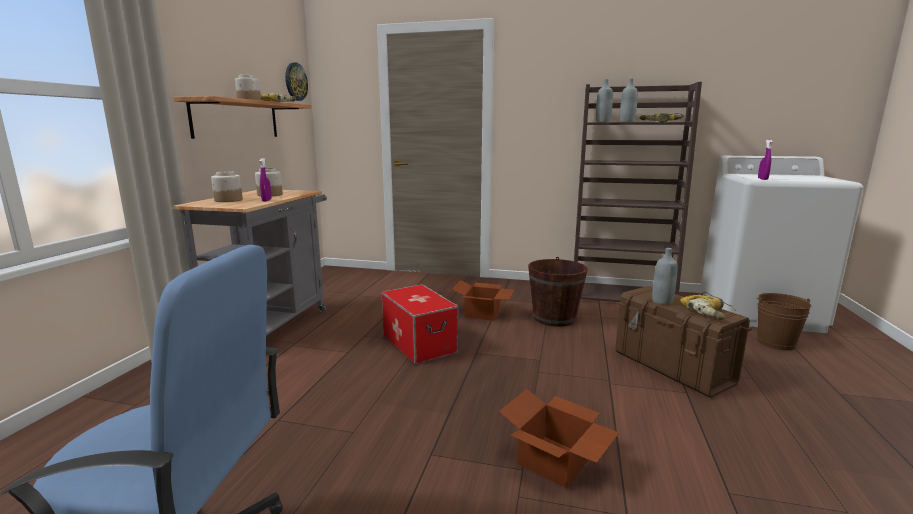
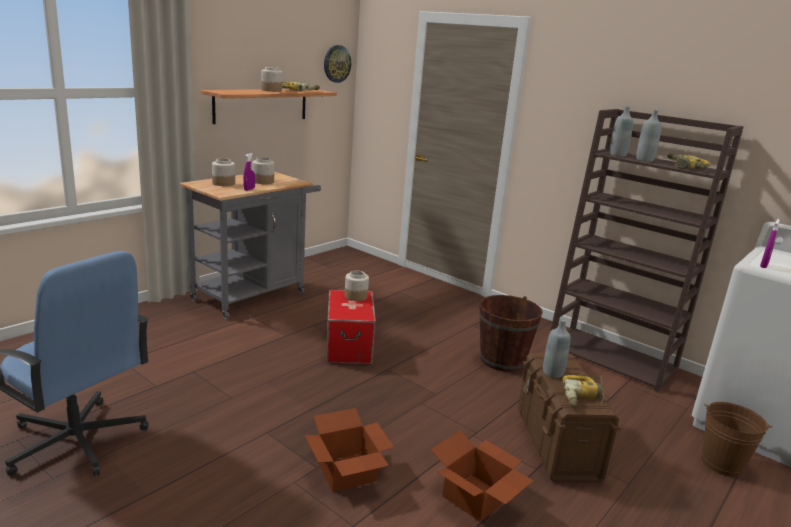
camera: 25 degrees right, 5 degrees up
cardboard box [452,280,514,321] -> cardboard box moved to [430,431,534,522]
none -> jar [345,270,369,301]

